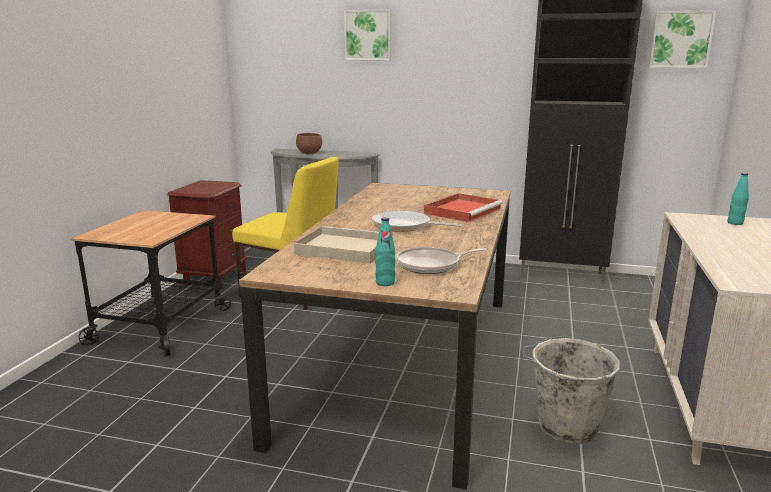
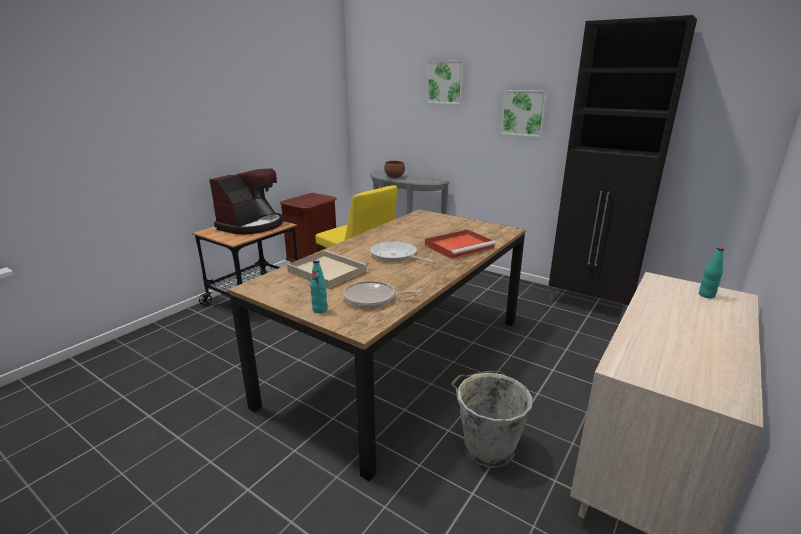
camera: 20 degrees right, 5 degrees up
picture [649,10,716,68] -> picture moved to [501,90,548,137]
none -> coffee machine [209,169,284,235]

